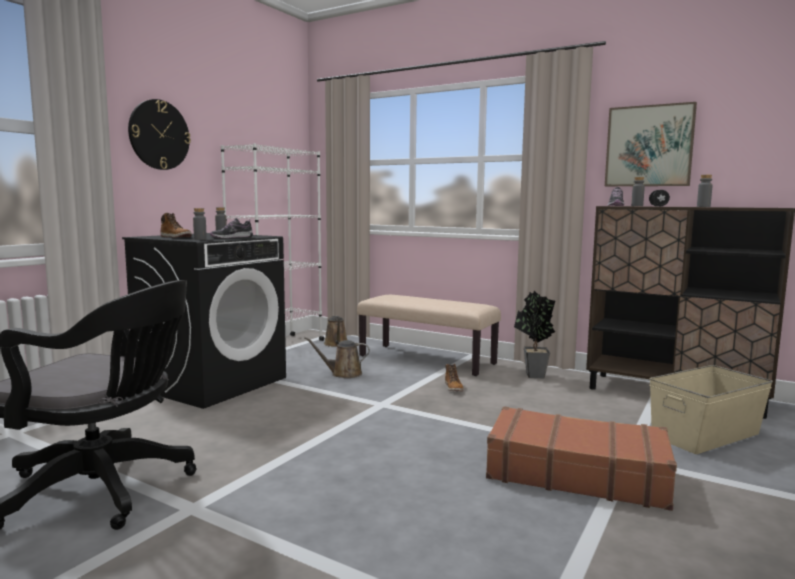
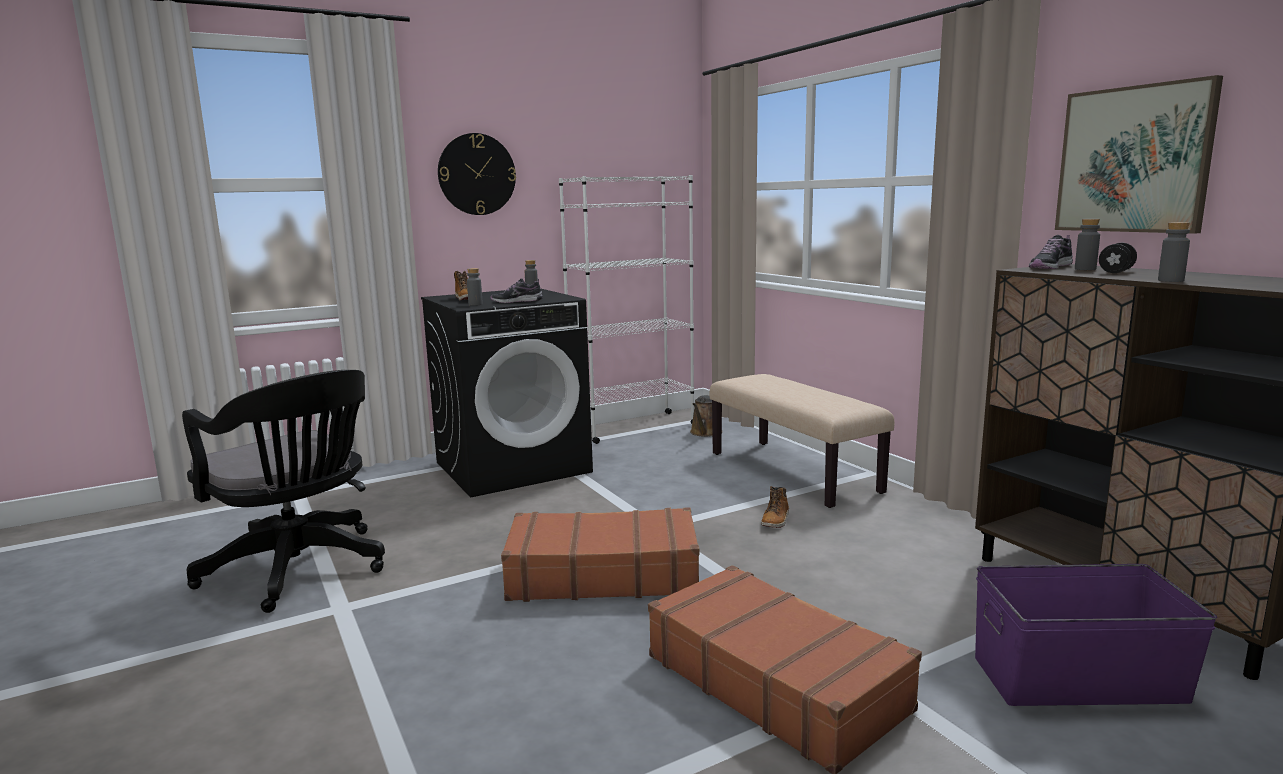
camera: 30 degrees right, 5 degrees up
brown watering can [304,337,370,378] -> none
potted plant [514,291,555,378] -> none
beige storage box [649,365,773,454] -> purple storage box [975,564,1217,706]
none -> brown suitcase [501,507,699,602]

